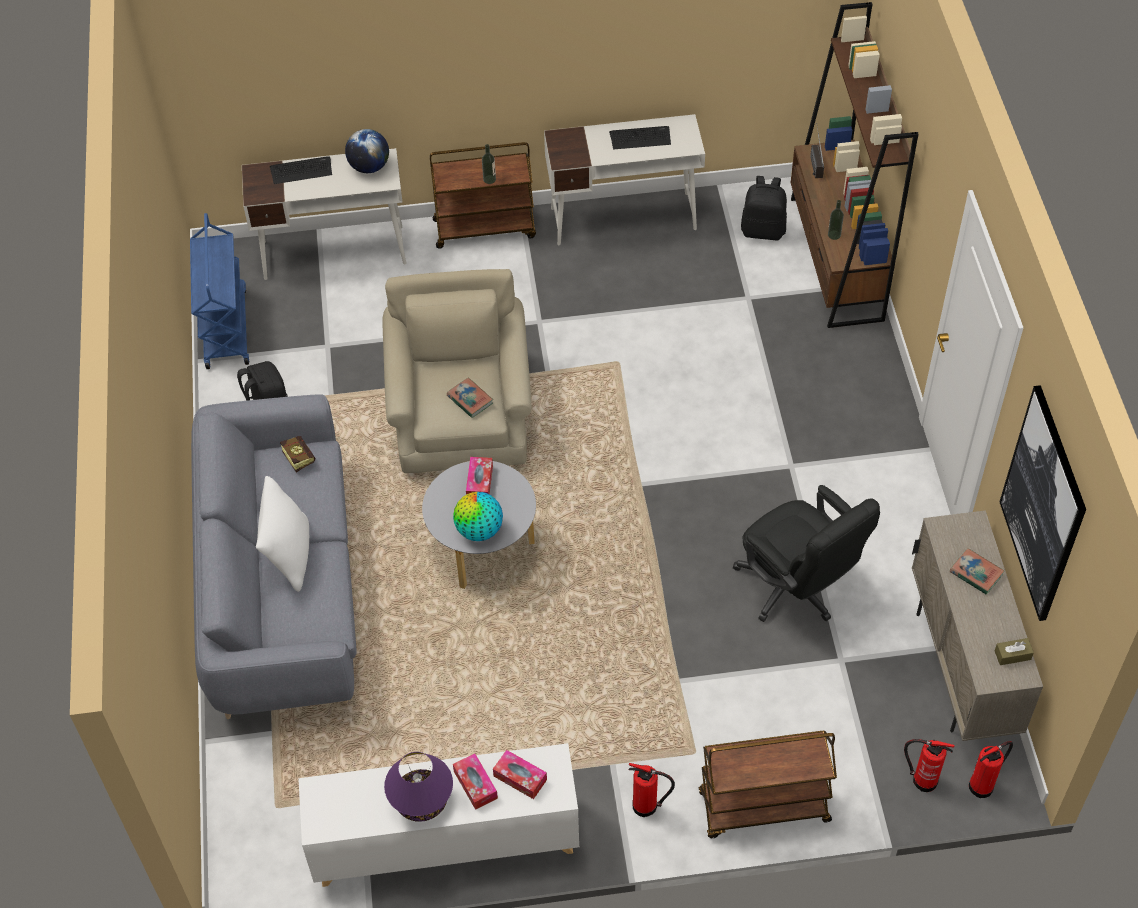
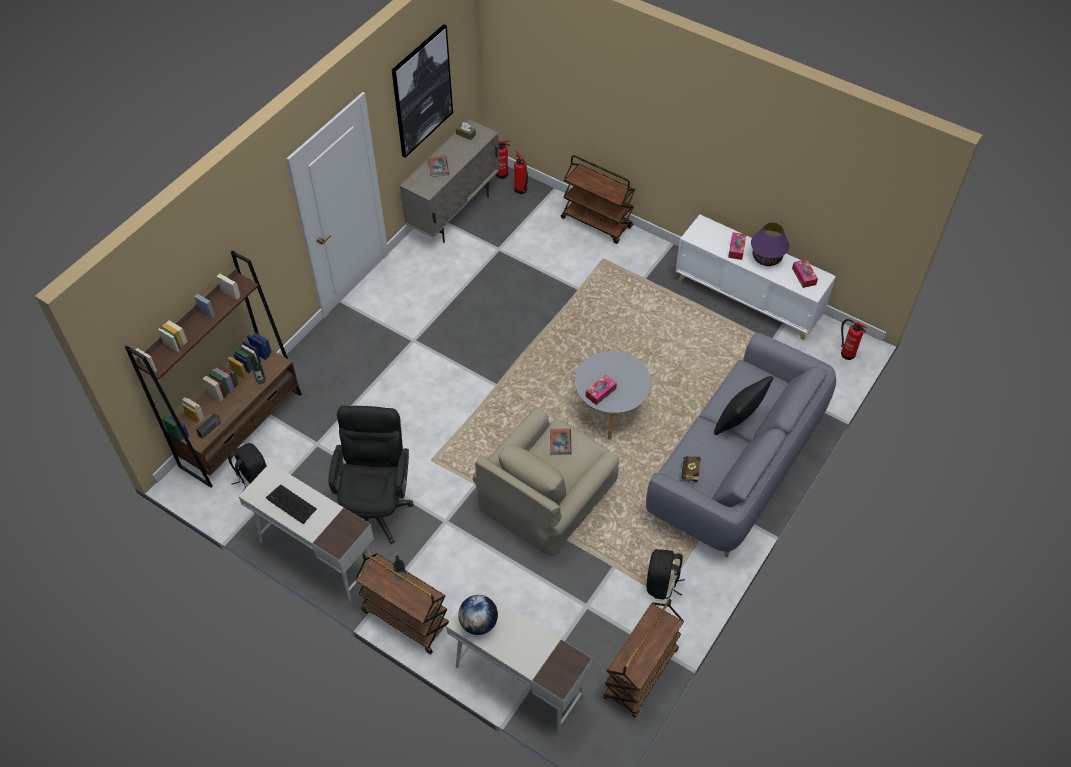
camera: 140 degrees left, 0 degrees up
blue cart [190,213,249,369] -> brown cart [603,599,684,717]
white pillow [256,476,309,592] -> black pillow [714,376,773,435]
keyboard [270,156,332,184] -> none
globe [453,492,503,541] -> none
tissue box [493,750,547,799] -> tissue box moved to [792,259,818,288]
fire extinguisher [629,763,675,817] -> fire extinguisher moved to [841,319,867,360]
black office chair [733,485,880,622] -> black office chair moved to [329,406,413,544]

